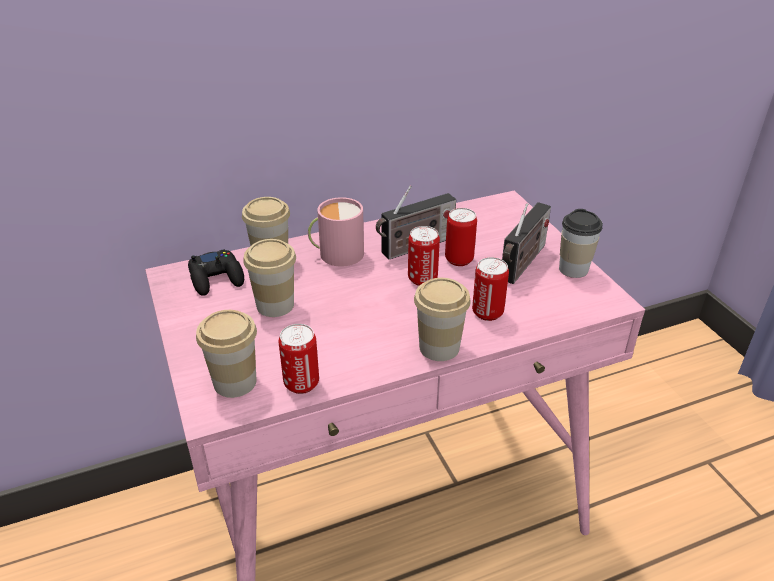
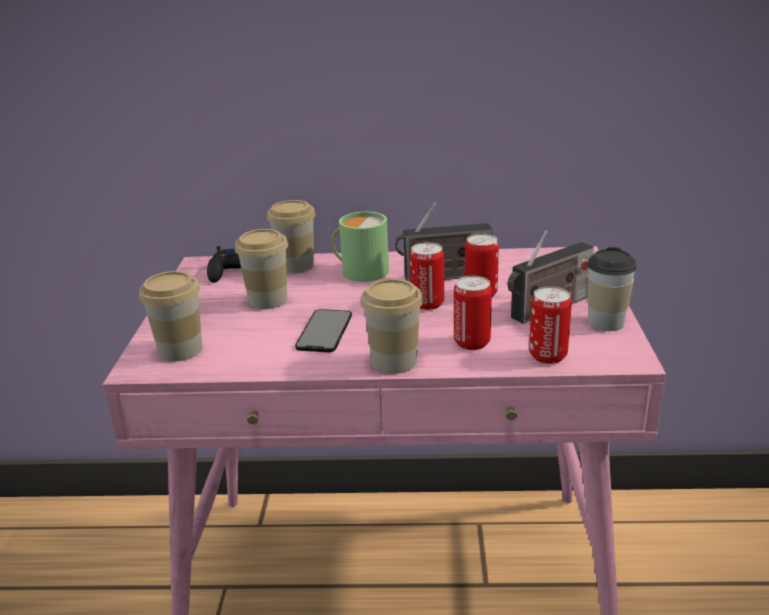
camera: 25 degrees right, 10 degrees down
can [279,324,319,394] -> can moved to [529,286,572,364]
pink mug [308,197,364,266] -> green mug [331,211,389,282]
none -> phone [295,309,352,352]

